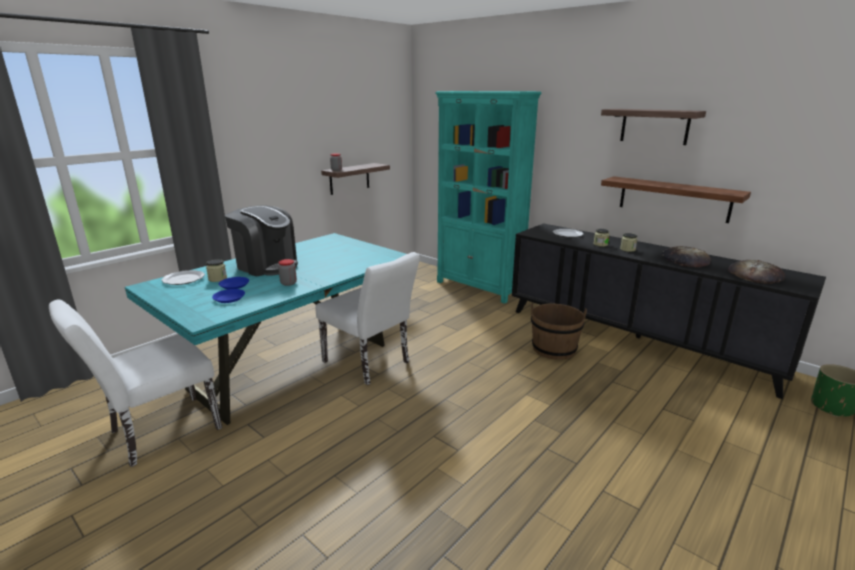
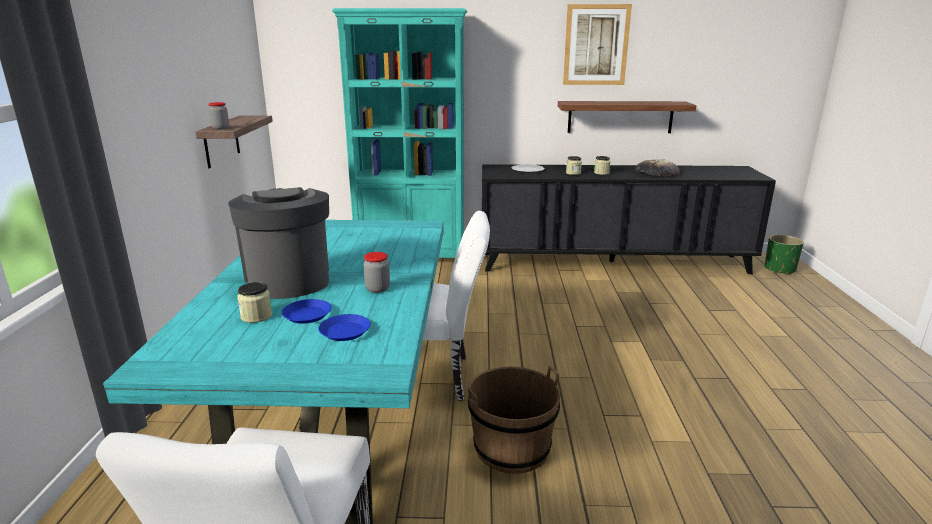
camera: 40 degrees left, 0 degrees up
plate [161,270,205,285] -> none
coffee machine [225,206,298,276] -> coffee machine turned 105 degrees counterclockwise [228,187,329,299]
brown bucket [531,303,587,360] -> brown bucket moved to [467,365,560,474]
shelf [601,109,706,145] -> picture [563,4,632,85]
bread [728,260,785,284] -> none

